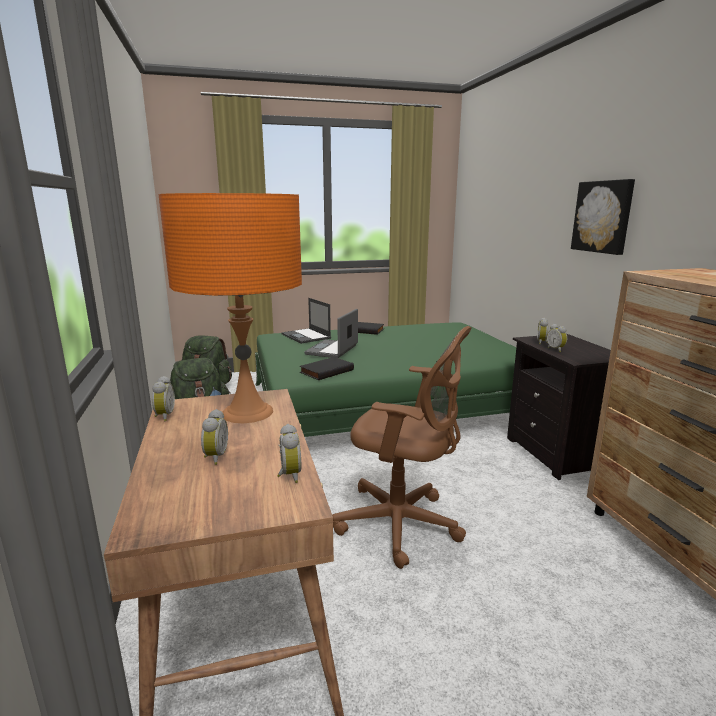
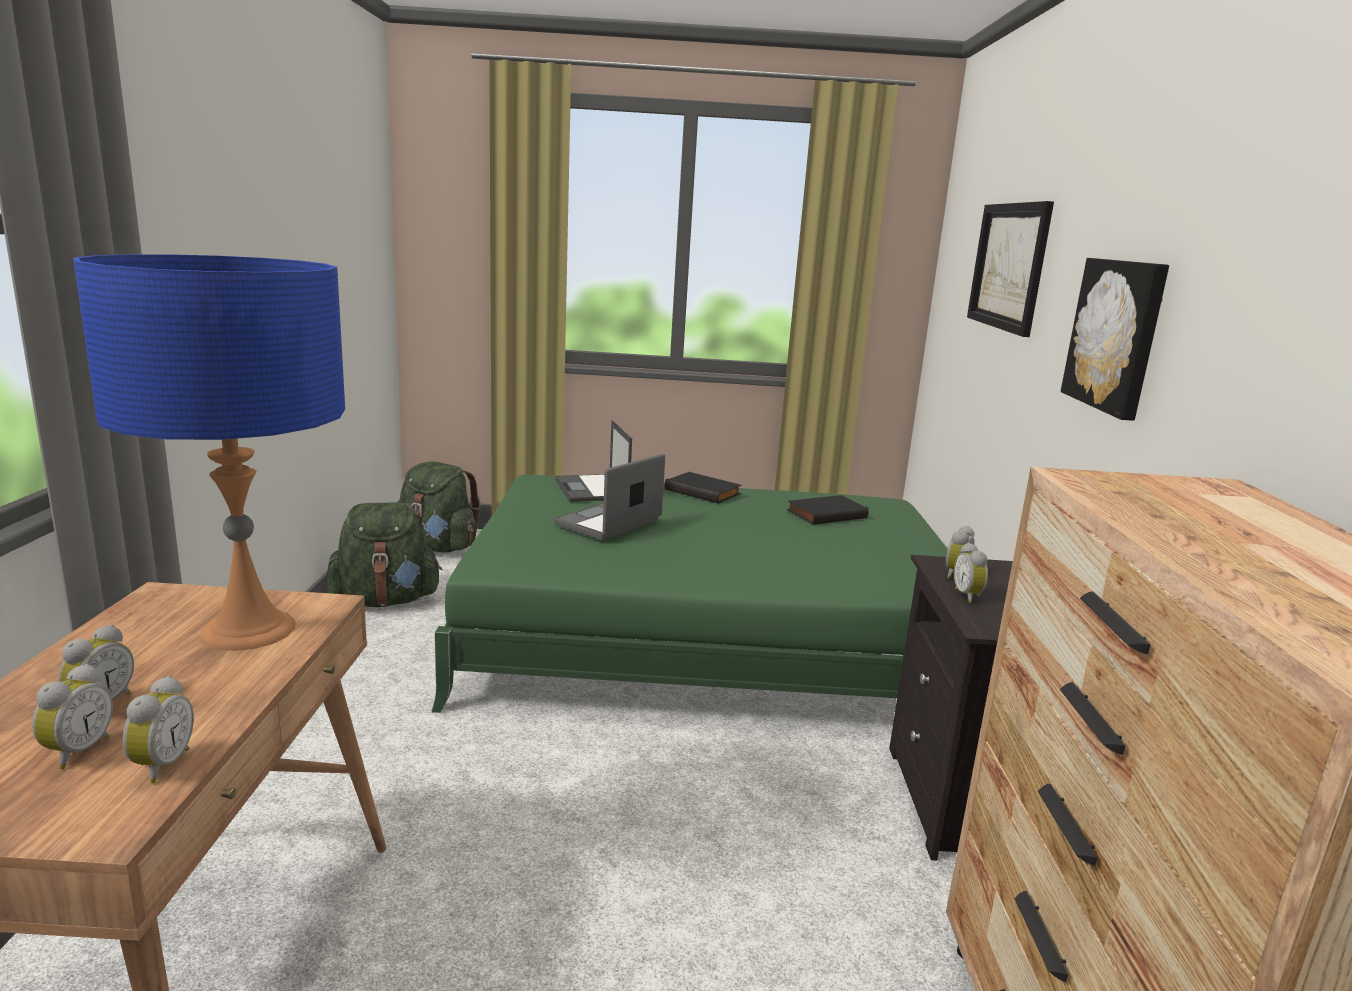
camera: 15 degrees right, 0 degrees up
alarm clock [152,376,175,421] -> alarm clock moved to [32,664,113,769]
orange table lamp [158,193,302,423] -> blue table lamp [73,254,345,651]
black book [300,357,354,380] -> black book moved to [787,495,869,525]
brown office chair [332,326,472,569] -> none
none -> picture [967,201,1054,337]

